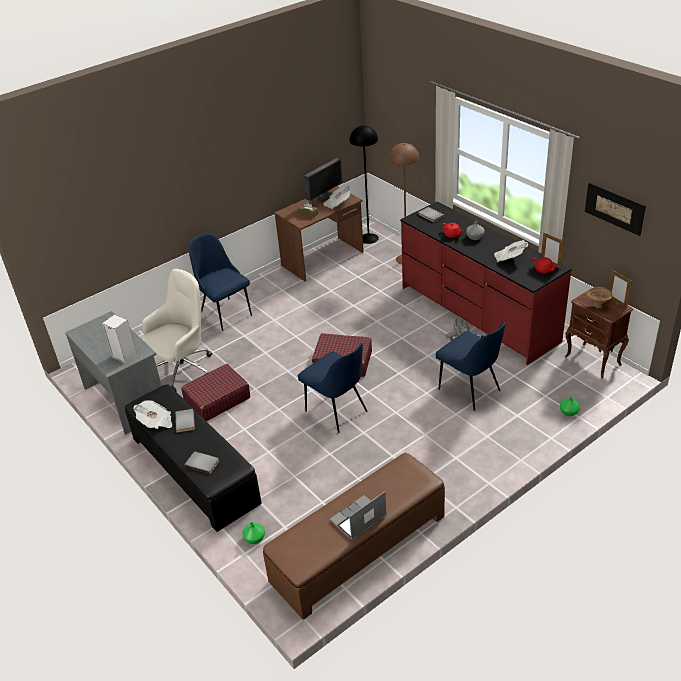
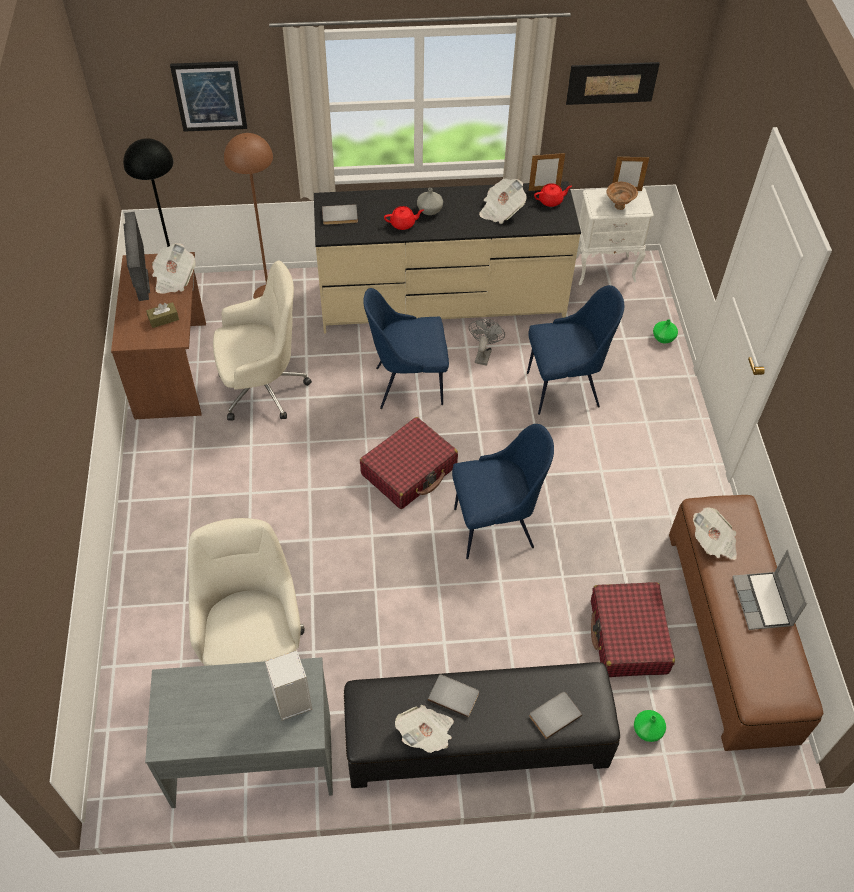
camera: 60 degrees left, 15 degrees up
red suitcase [181,364,250,421] -> red suitcase moved to [591,582,675,677]
blue chair [188,233,252,331] -> blue chair moved to [363,288,449,409]
red dresser [400,202,572,365] -> beige dresser [314,181,581,334]
brown nightstand [565,291,633,379] -> white nightstand [576,187,654,285]
none -> picture [170,61,247,132]
none -> beige office chair [213,261,312,421]
none -> newspaper [693,507,737,560]

